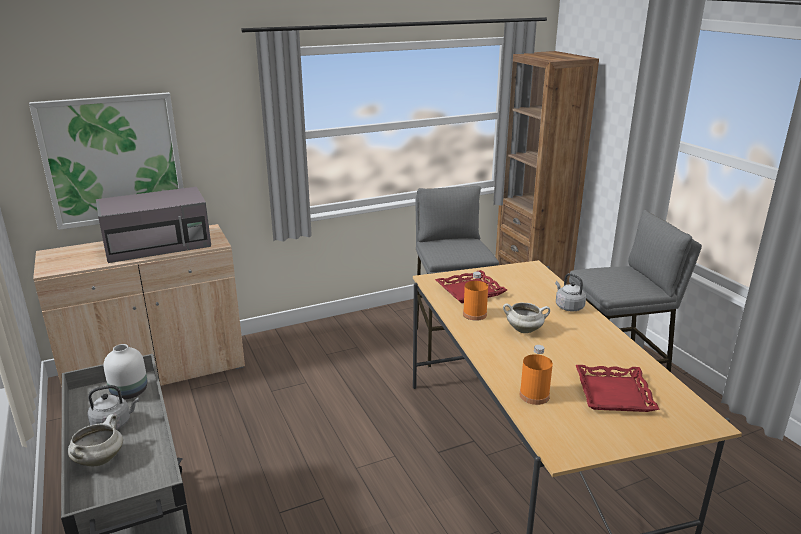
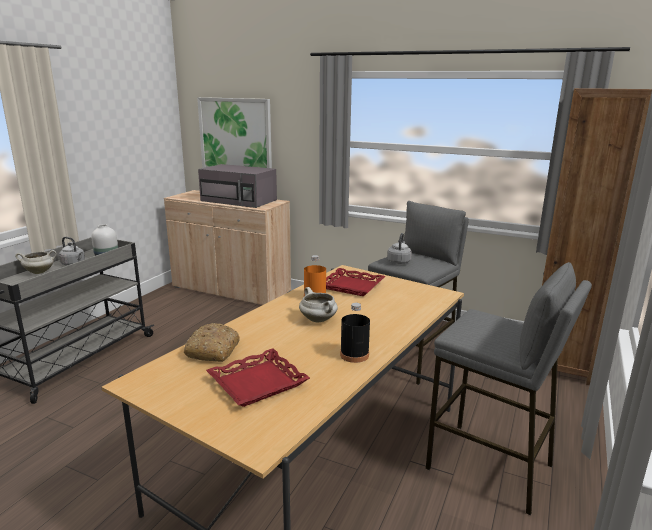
camera: 50 degrees right, 5 degrees down
orange bottle [520,345,553,405] -> bread [184,323,240,362]
grey kettle [555,273,586,312] -> grey kettle moved to [387,233,412,264]
none -> black bottle [340,303,370,363]

